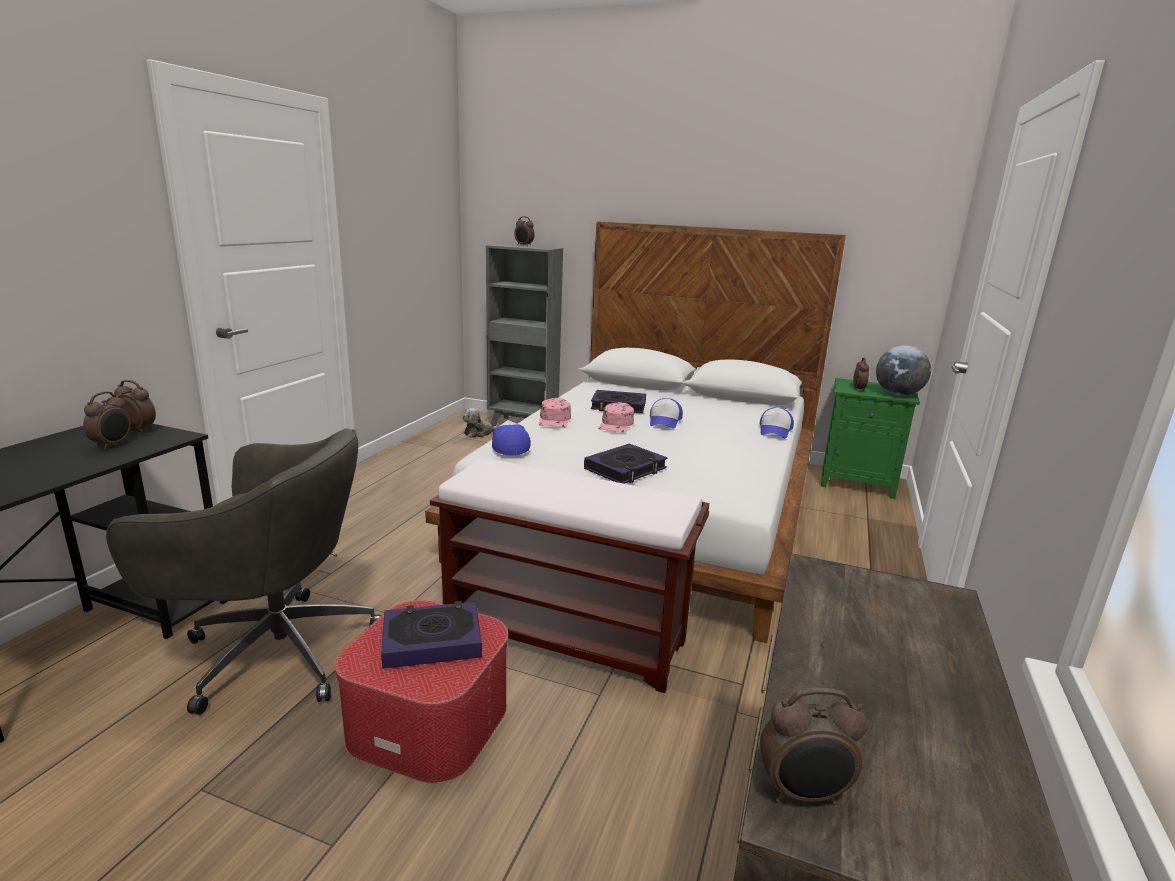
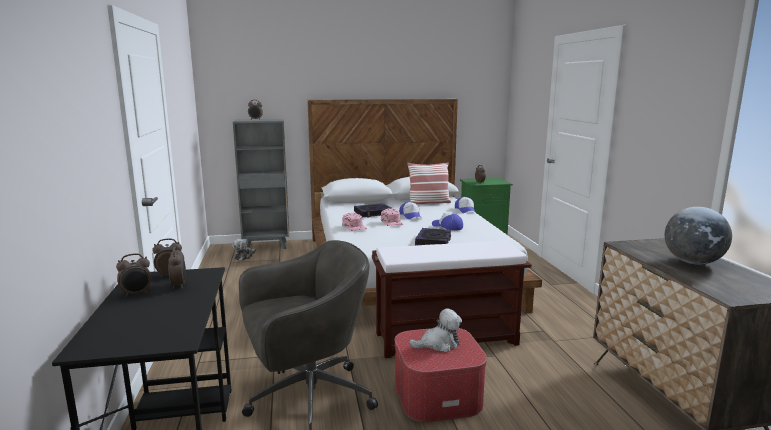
camera: 30 degrees left, 5 degrees down
book [381,601,482,669] -> plush toy [409,308,462,352]
cap [492,420,531,455] -> cap moved to [432,213,463,231]
alarm clock [760,688,867,805] -> alarm clock moved to [116,253,151,297]
globe [876,345,931,396] -> globe moved to [665,207,732,265]
none -> pillow [407,162,451,204]

